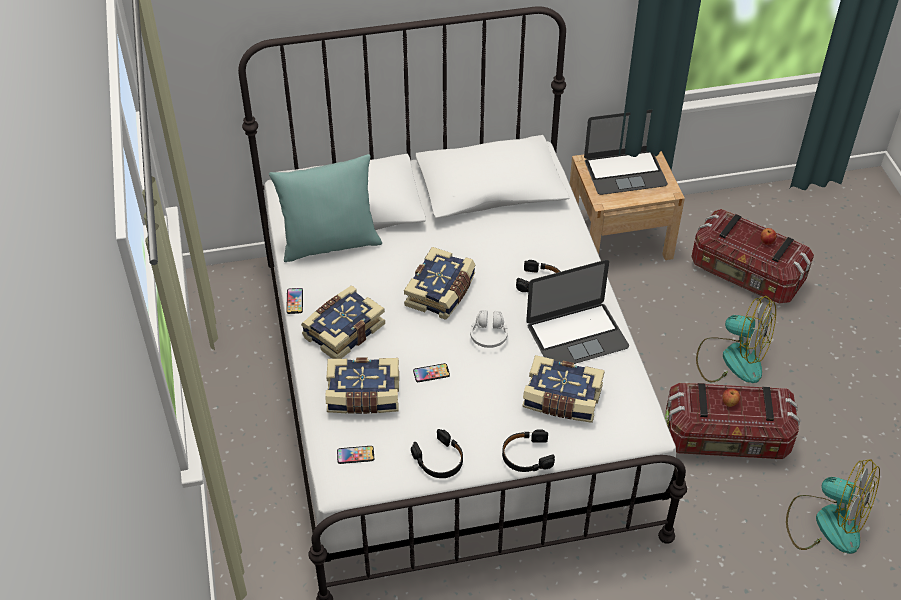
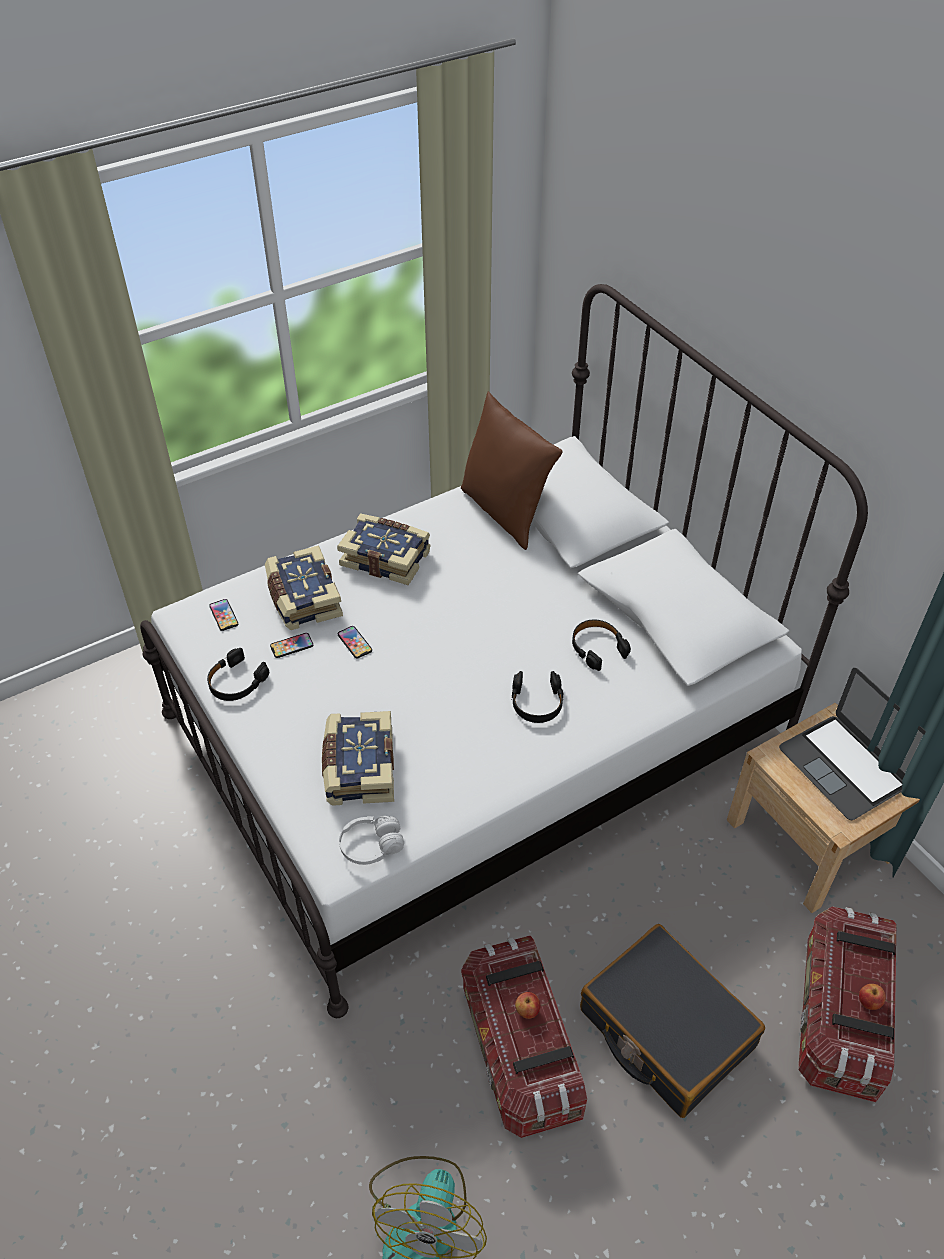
camera: 70 degrees right, 0 degrees up
turquoise pillow [269,154,382,262] -> brown pillow [461,391,563,550]
phone [286,288,303,314] -> phone moved to [270,633,313,658]
book [404,247,476,320] -> none
white headphones [470,310,508,348] -> white headphones moved to [339,816,404,865]
black headphones [502,429,555,472] -> black headphones moved to [572,620,631,671]
laptop [526,260,629,364] -> none
fan [696,296,776,383] -> black suitcase [580,924,765,1118]

